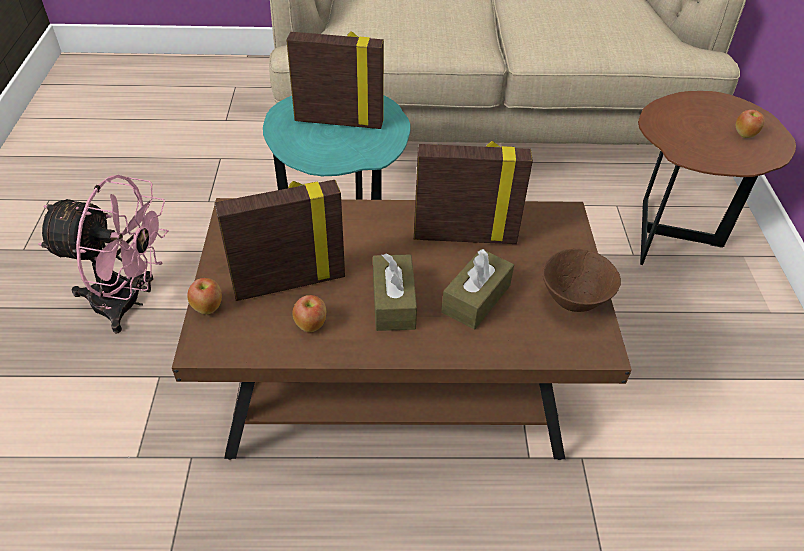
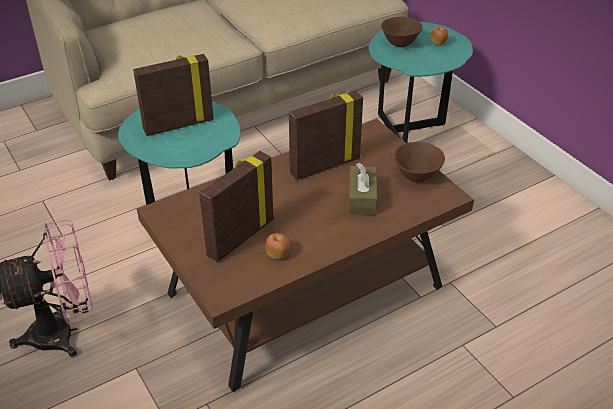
camera: 30 degrees left, 5 degrees down
apple [187,278,222,314] -> none
brown tissue box [373,254,417,331] -> none
brown side table [638,91,796,265] -> turquoise side table [368,22,473,143]
none -> brown bowl [381,17,423,47]

